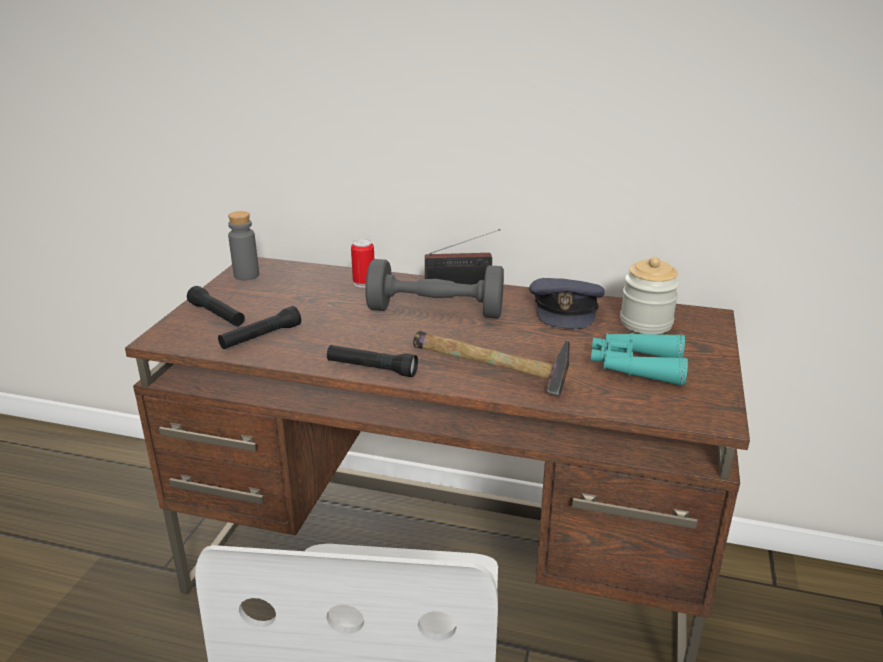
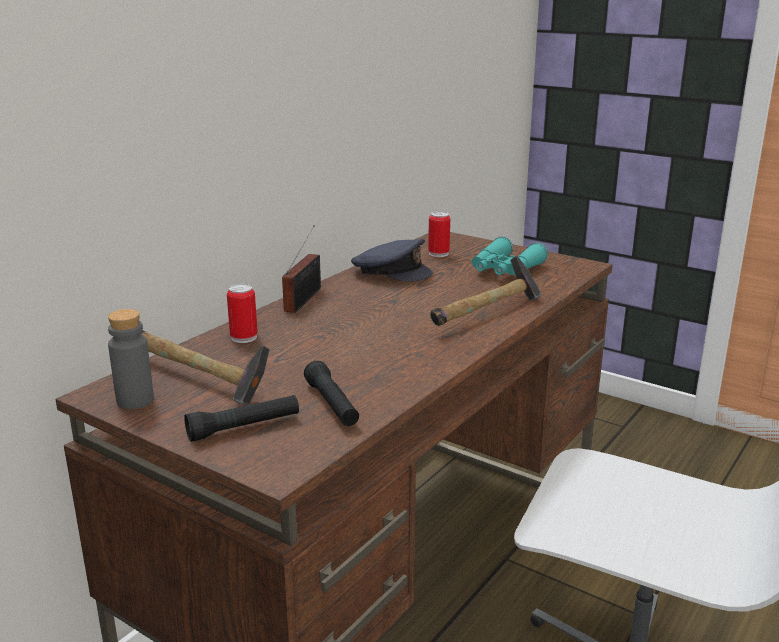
camera: 70 degrees left, 5 degrees down
black flashlight [327,345,418,377] -> none
grey dumbbell [366,259,504,318] -> none
jar [620,257,680,334] -> can [428,211,450,257]
none -> hammer [140,330,270,406]

